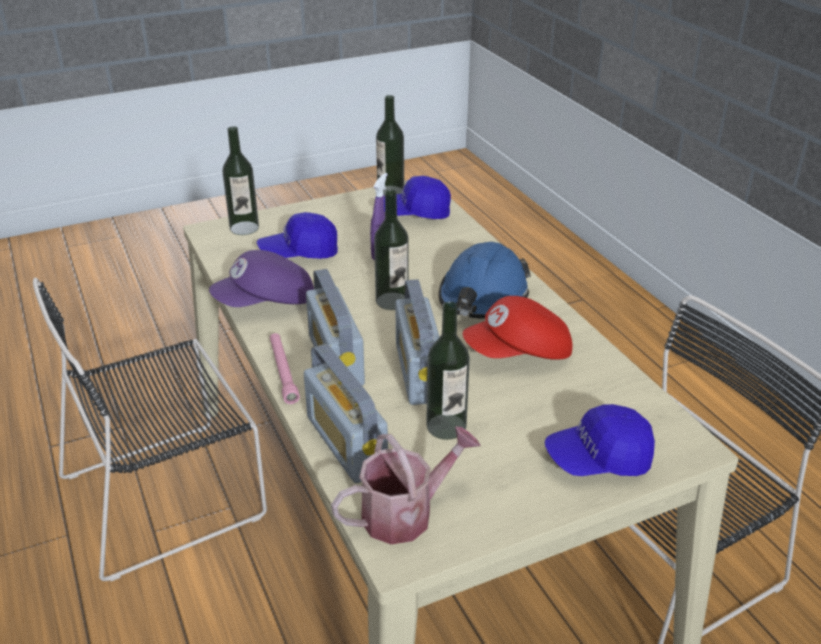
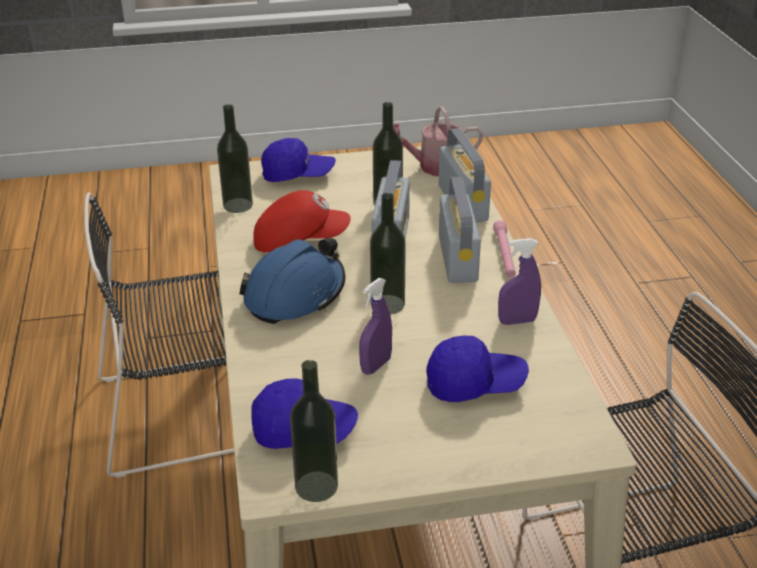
camera: 165 degrees left, 0 degrees up
purple cap [209,250,314,307] -> purple spray bottle [498,238,541,325]
bottle [222,126,259,235] -> bottle moved to [217,104,253,213]

